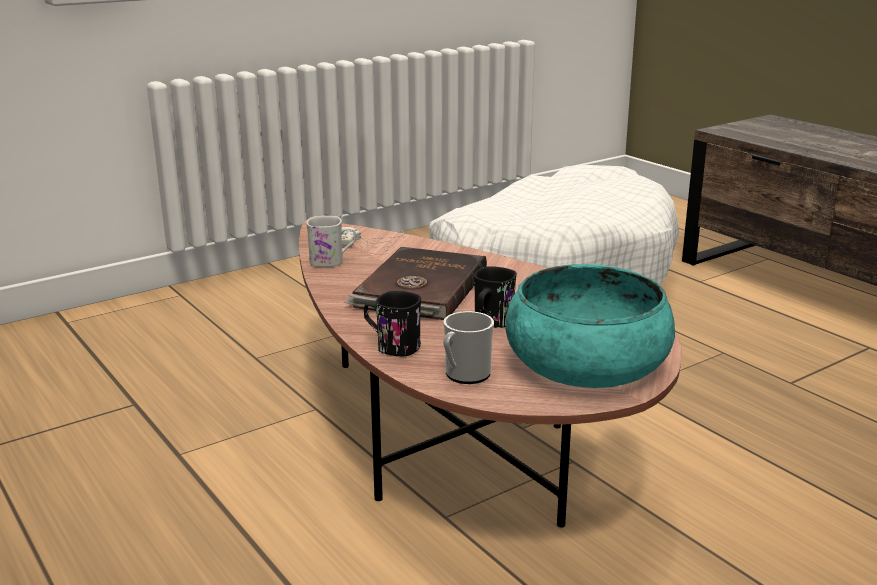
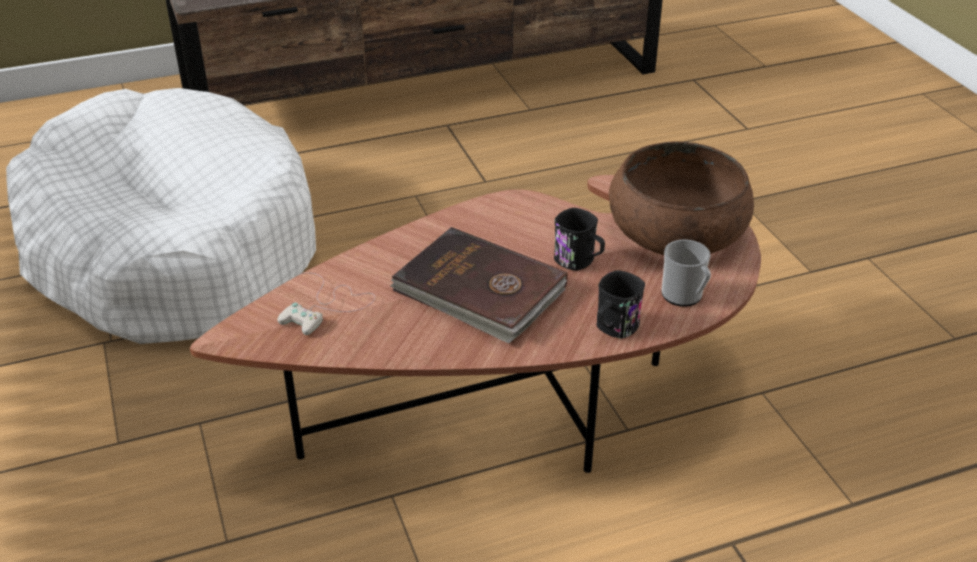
camera: 75 degrees left, 15 degrees up
white mug [306,216,356,267] -> none
turquoise bowl [505,264,675,388] -> brown bowl [609,141,754,255]

